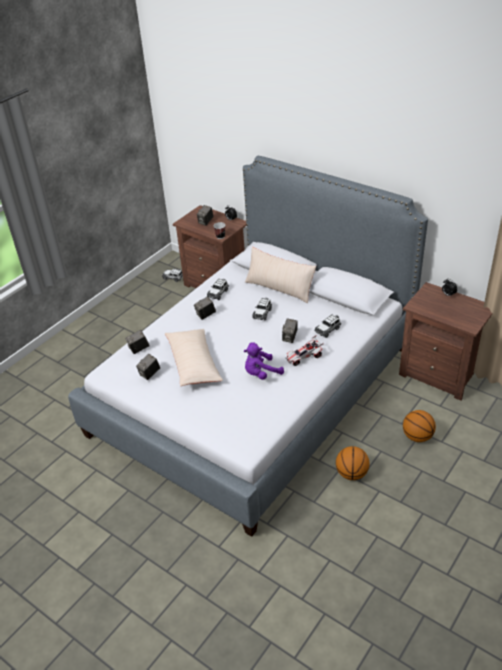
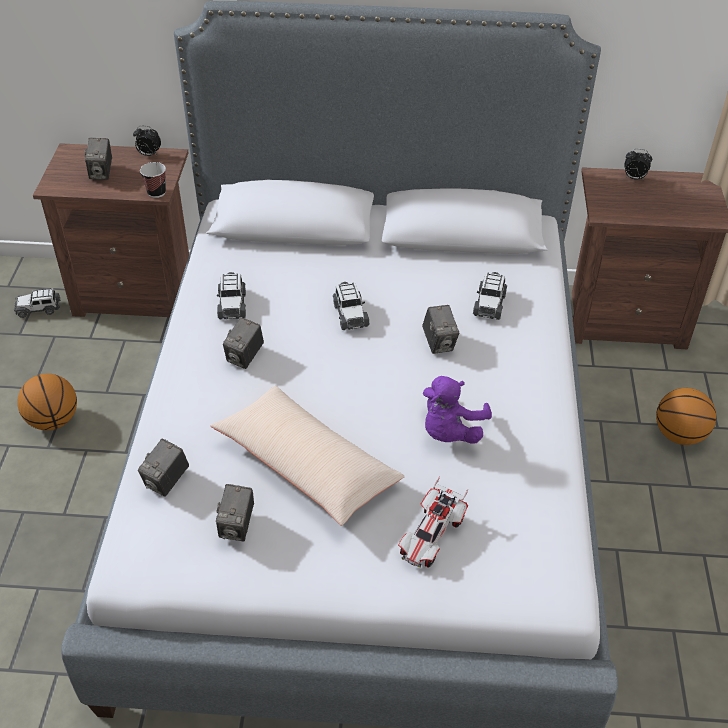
camera: 35 degrees left, 5 degrees up
beige pillow [245,247,316,303] -> none
toy car [286,335,324,366] -> toy car moved to [398,476,468,568]
basketball [336,446,370,480] -> basketball moved to [18,374,77,430]

